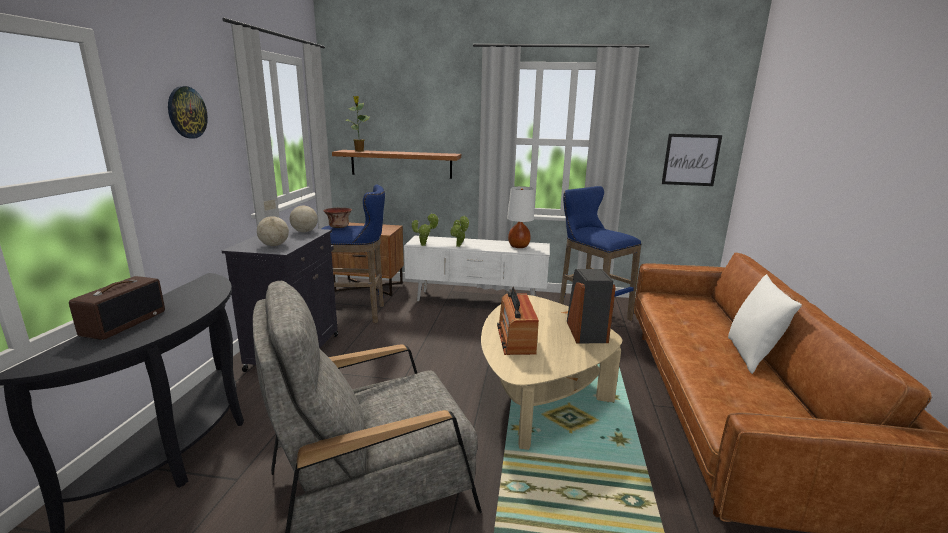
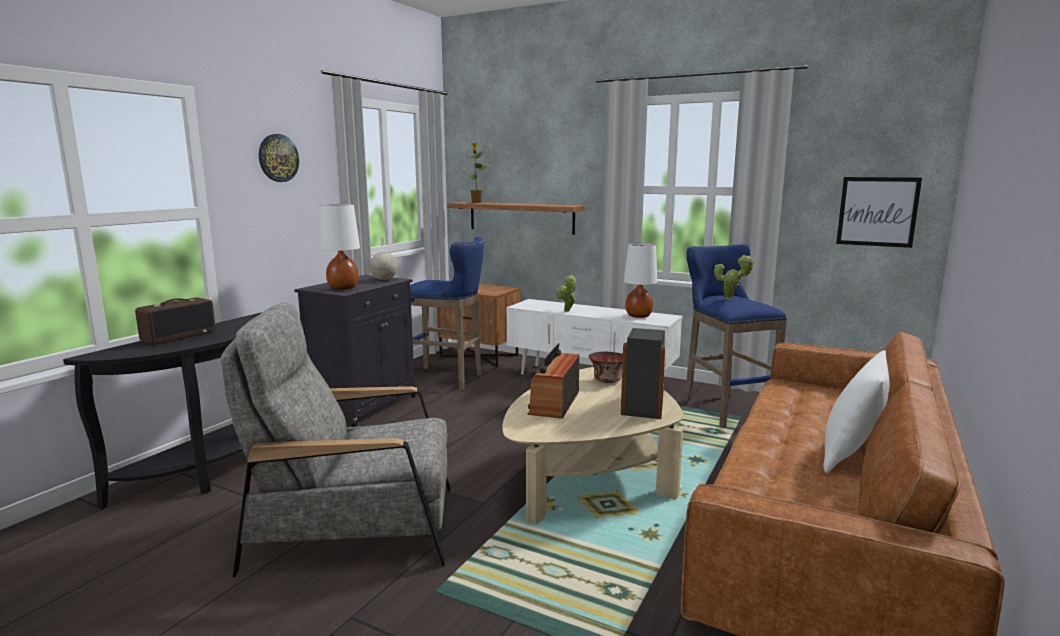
camera: 20 degrees right, 5 degrees down
globe [257,199,289,246] -> white table lamp [320,204,360,290]
bowl [324,208,352,228] -> bowl moved to [588,351,623,383]
potted plant [412,213,439,246] -> potted plant moved to [714,255,755,299]

